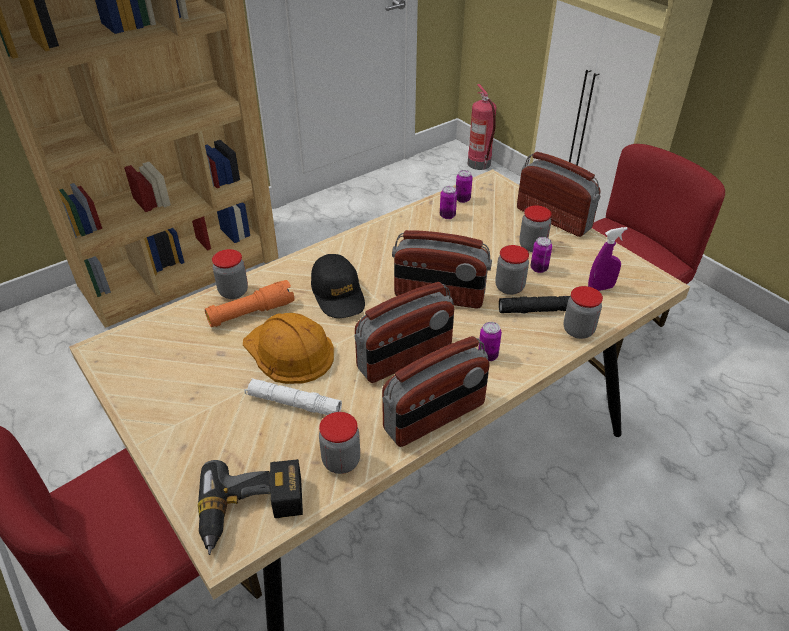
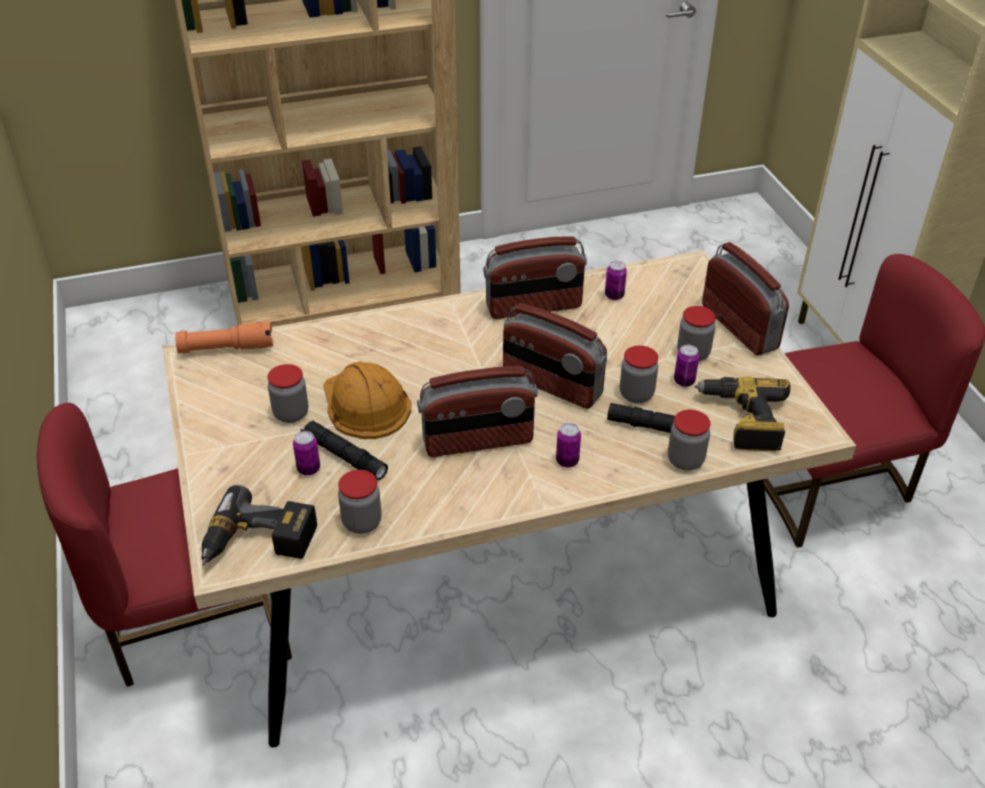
camera: 20 degrees right, 0 degrees up
orange flashlight [205,280,294,327] -> orange flashlight moved to [175,322,273,354]
jar [212,249,248,299] -> jar moved to [268,364,308,423]
white flashlight [244,378,342,415] -> black flashlight [301,420,388,480]
black cap [311,254,365,318] -> none
radio [382,336,490,447] -> radio moved to [483,236,587,319]
can [456,170,473,203] -> can moved to [293,431,320,476]
fire extinguisher [468,84,496,170] -> none
purple spray bottle [588,227,628,291] -> power drill [695,377,790,451]

